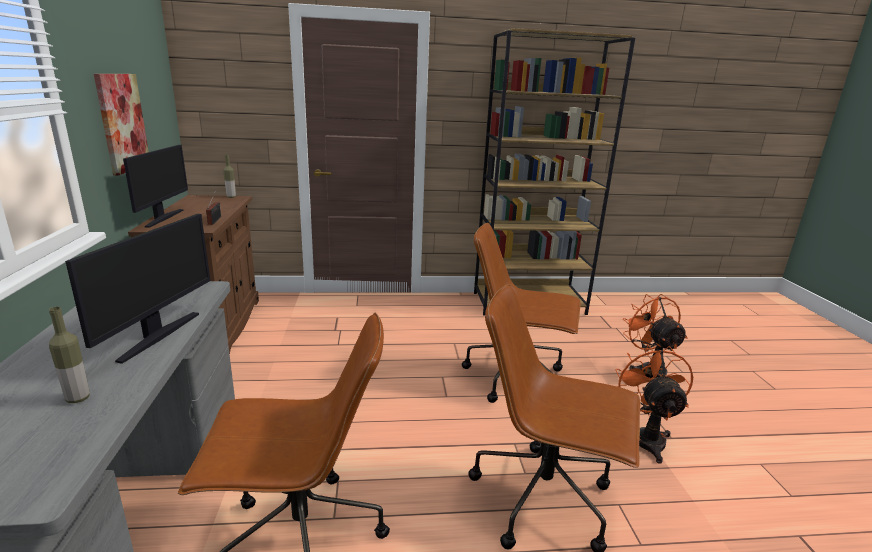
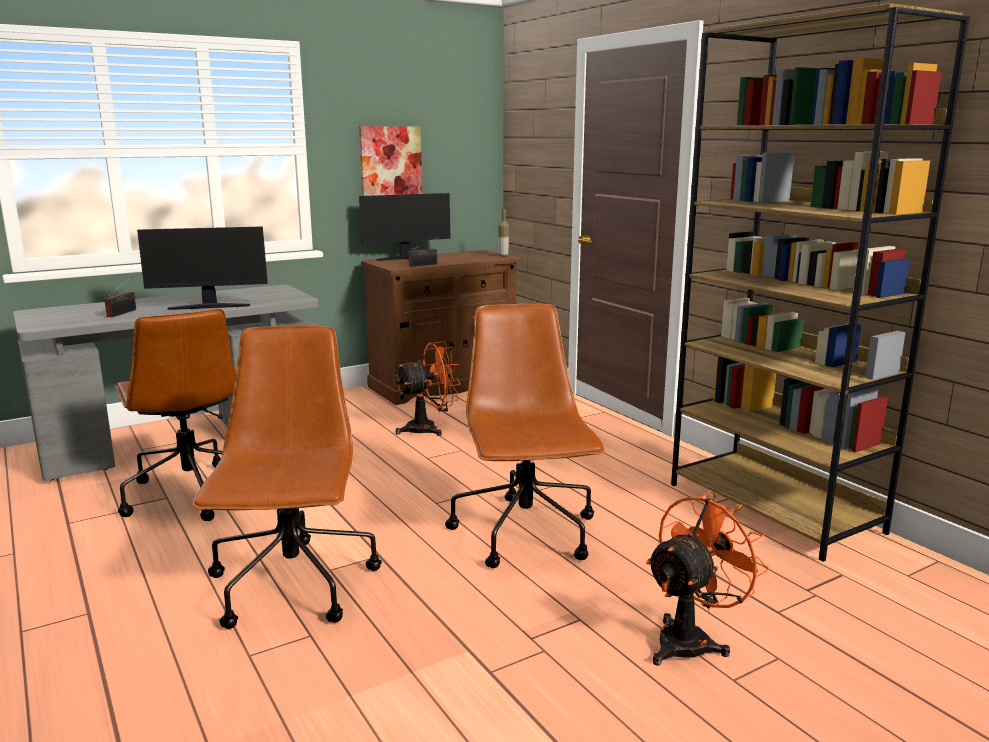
camera: 65 degrees right, 5 degrees down
bottle [49,307,90,403] -> radio [104,277,136,317]
orange fan [615,344,693,464] -> orange fan moved to [395,342,460,436]

